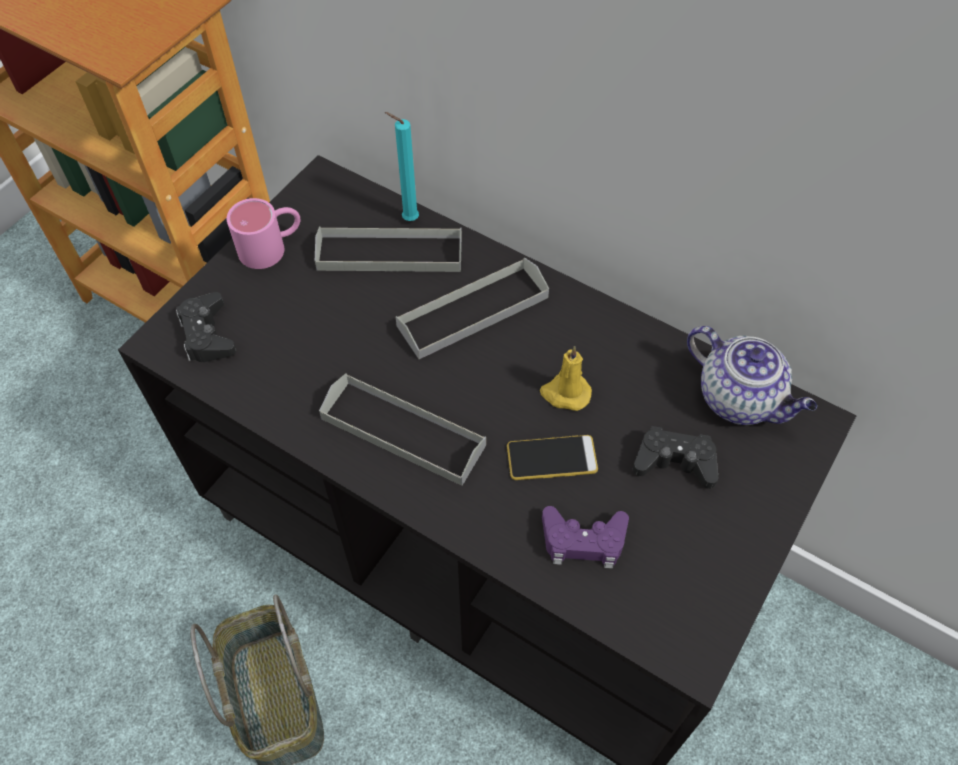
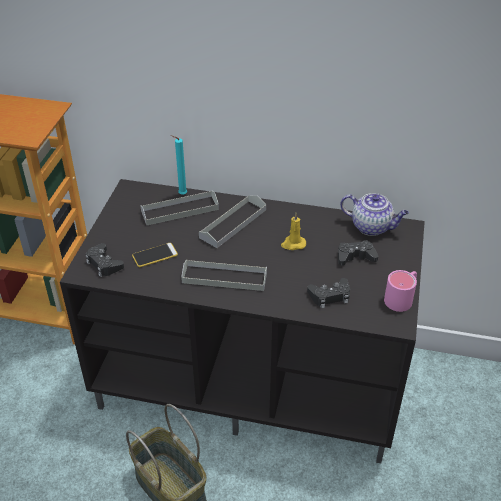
camera: 20 degrees left, 15 degrees down
pink mug [227,198,300,269] -> pink mug moved to [384,270,417,312]
phone [507,435,598,480] -> phone moved to [132,243,178,267]
purple game controller [542,506,629,569] -> black game controller [307,278,350,308]

